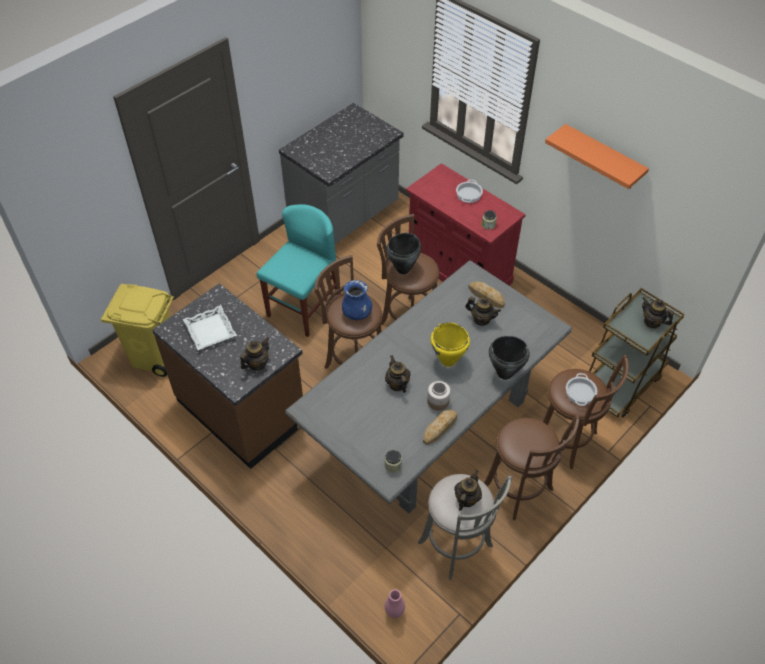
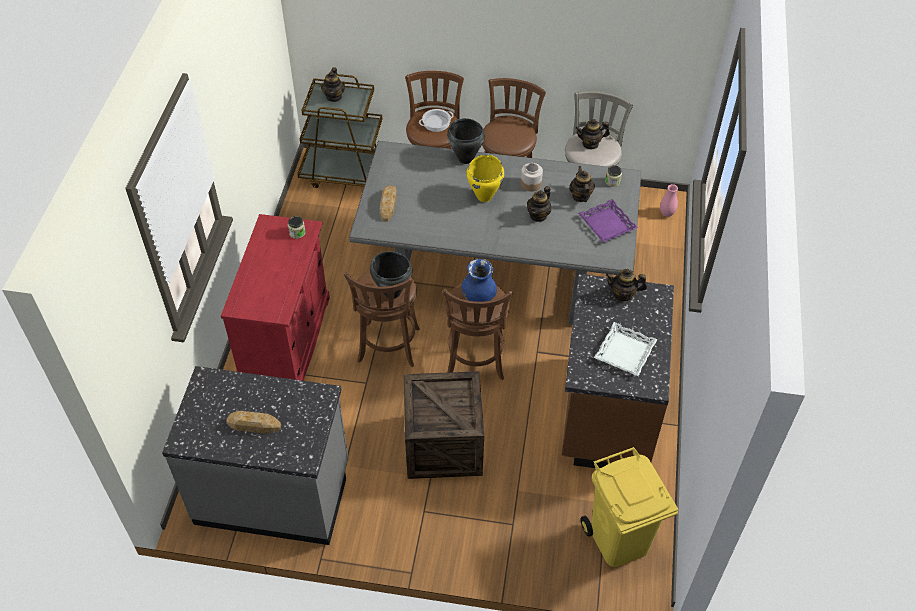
camera: 125 degrees left, 0 degrees up
turquoise chair [257,204,341,337] -> crate [404,371,484,479]
bread [423,409,457,445] -> bread moved to [226,411,281,434]
cooking pot [456,179,483,203] -> none
teapot [465,297,501,326] -> teapot moved to [569,166,595,202]
orange shelf [545,124,649,189] -> none
none -> purple tray [578,199,638,243]

